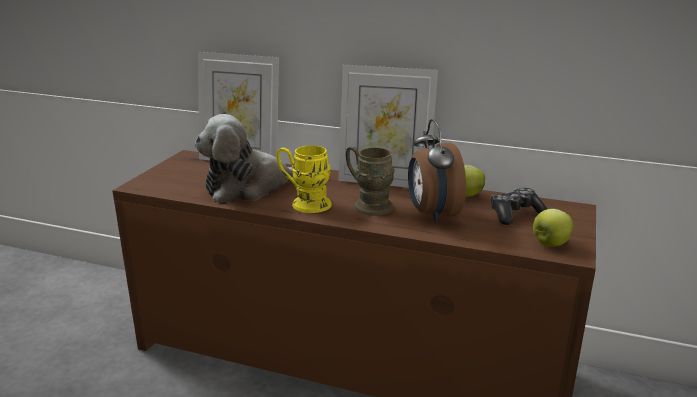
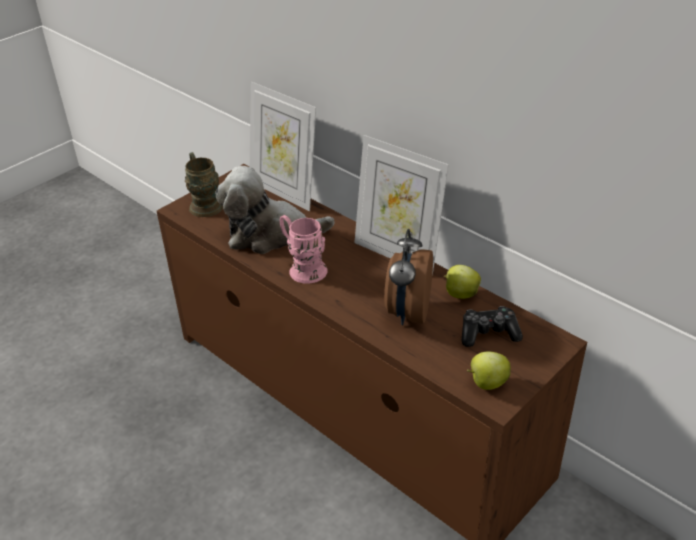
camera: 25 degrees right, 15 degrees up
yellow mug [277,145,332,213] -> pink mug [280,215,328,284]
brown mug [346,146,395,216] -> brown mug moved to [185,152,223,217]

